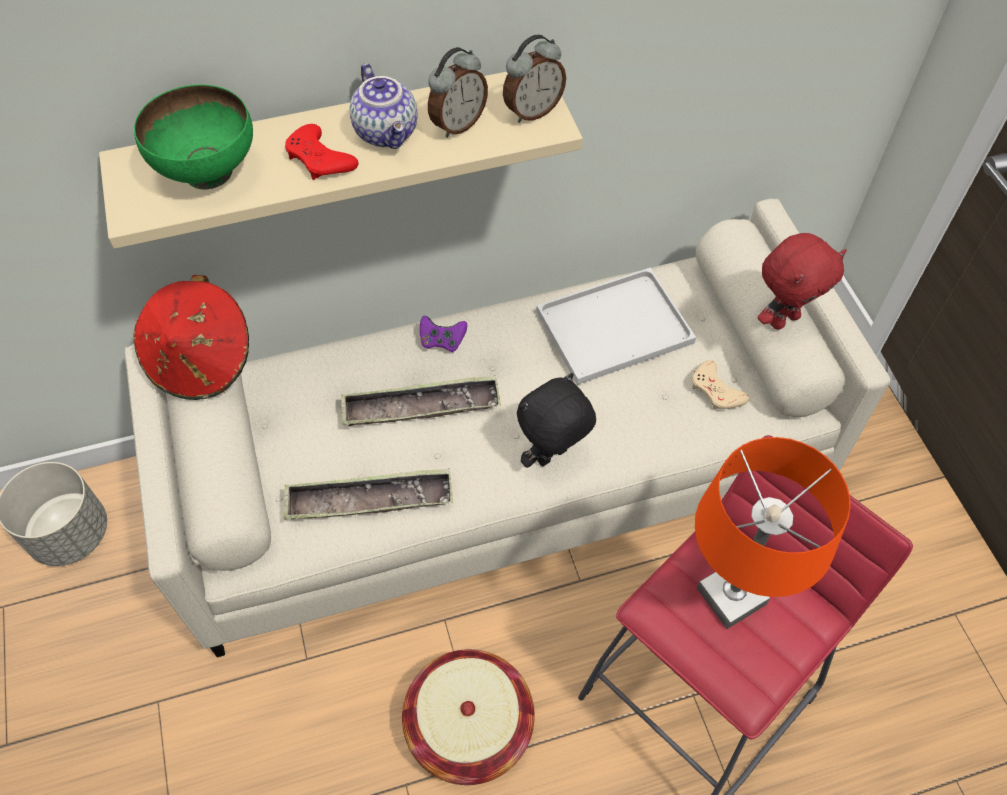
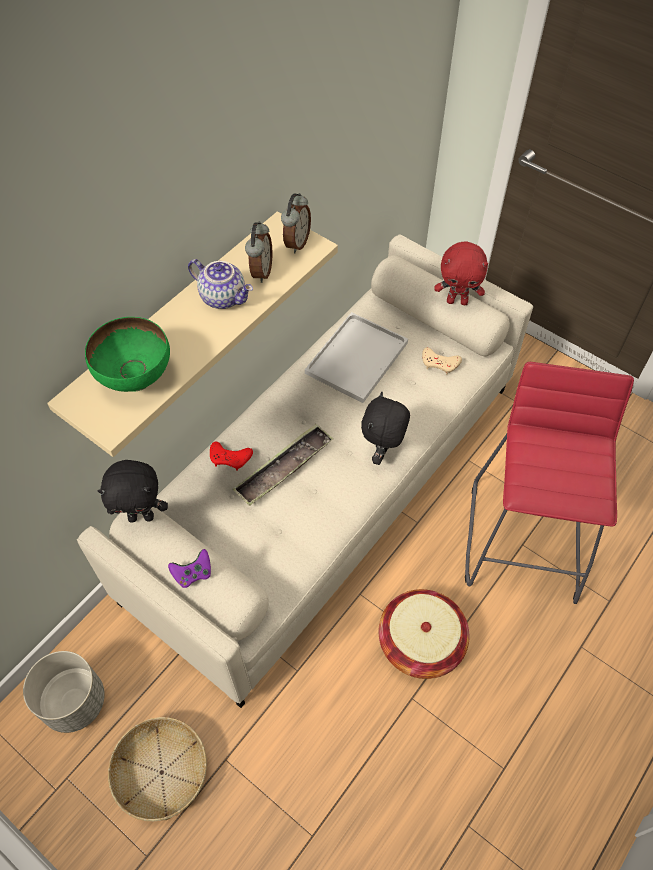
camera: 35 degrees left, 0 degrees up
red hat [133,275,249,400] -> black plush toy [98,460,168,523]
tray [283,469,453,520] -> none
red game controller [285,124,359,180] -> red game controller moved to [210,442,253,471]
purple game controller [420,316,467,352] -> purple game controller moved to [168,549,211,588]
orange table lamp [695,437,851,629] -> none
red plush toy [758,233,847,330] -> red plush toy turned 75 degrees clockwise [434,241,488,305]
none -> basket [108,717,207,821]

